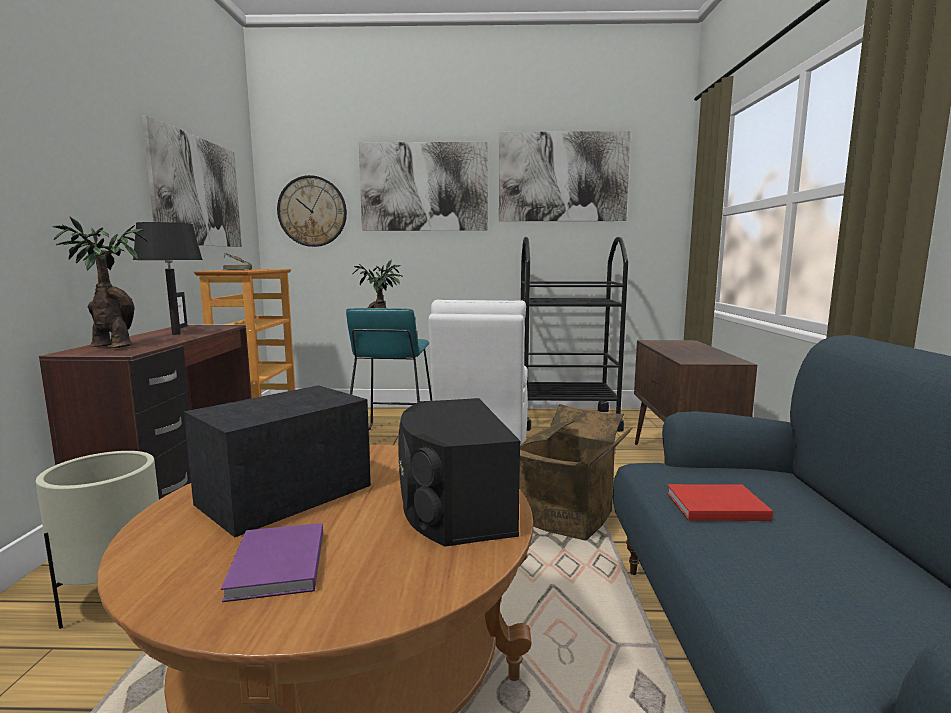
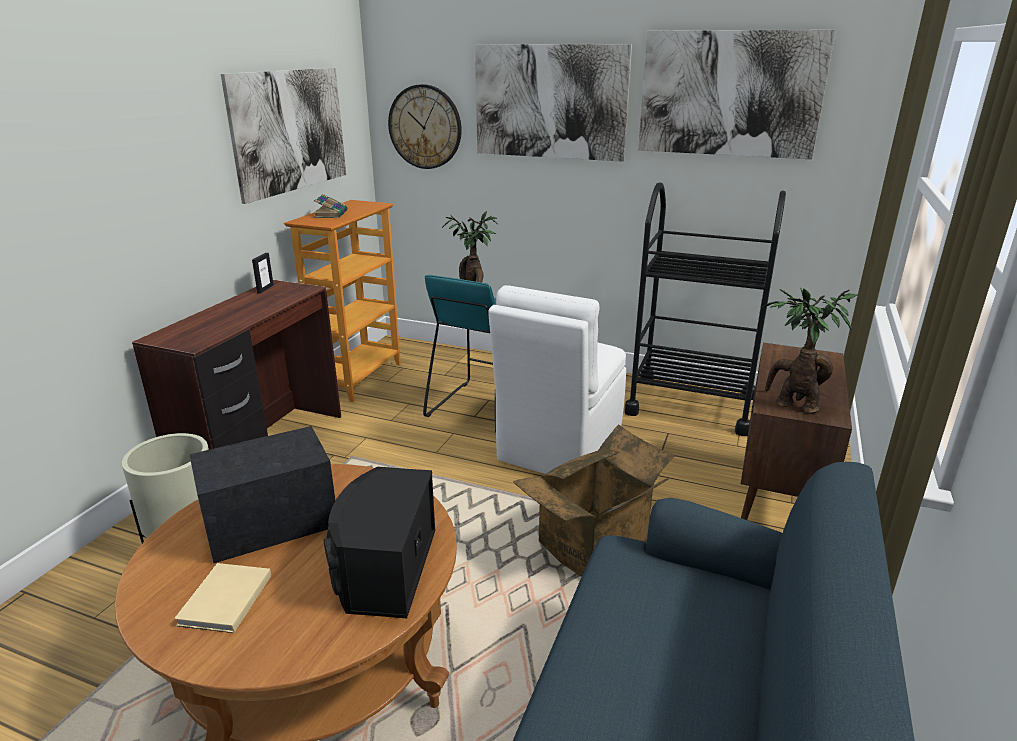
camera: 20 degrees right, 15 degrees up
potted plant [53,216,148,348] -> potted plant moved to [762,288,857,413]
black table lamp [133,222,203,335] -> none
purple book [221,523,323,602] -> beige book [174,563,271,633]
red book [667,484,773,521] -> none

